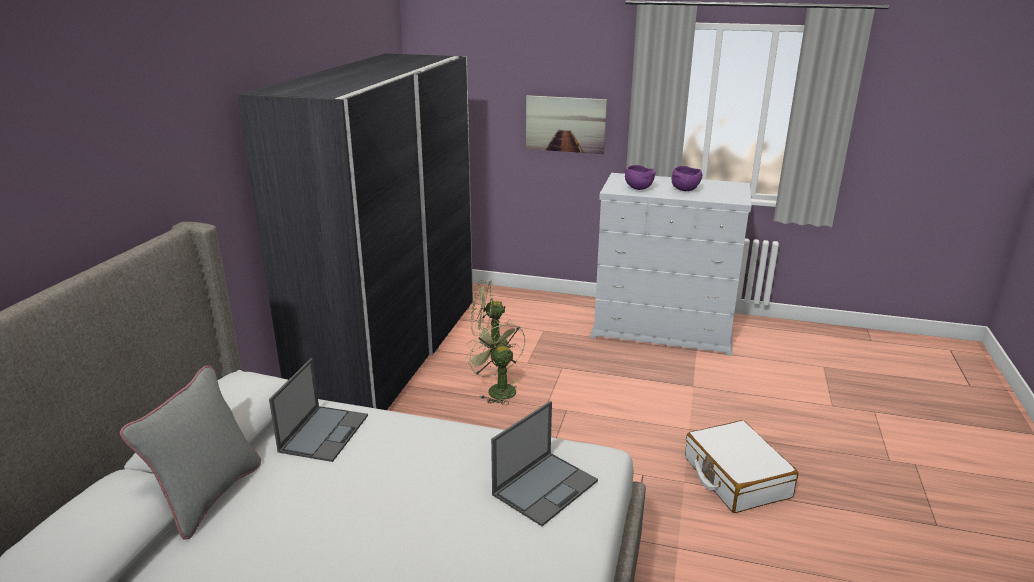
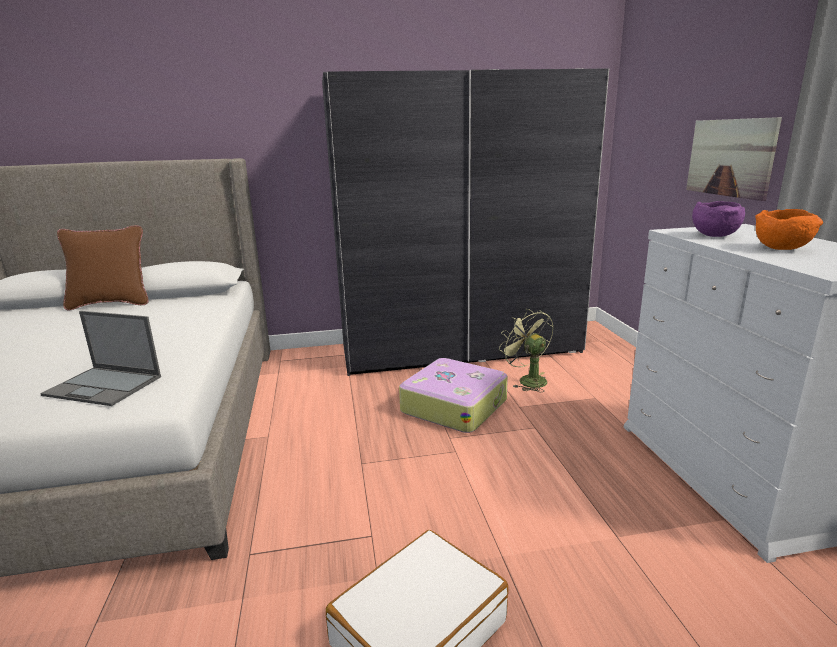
camera: 65 degrees right, 5 degrees down
grey pillow [120,365,261,539] -> brown pillow [57,225,149,310]
laptop [269,358,368,462] -> none
green fan [466,319,525,405] -> suitcase [399,358,508,433]
purple bowl [671,166,703,191] -> orange bowl [755,209,823,250]

